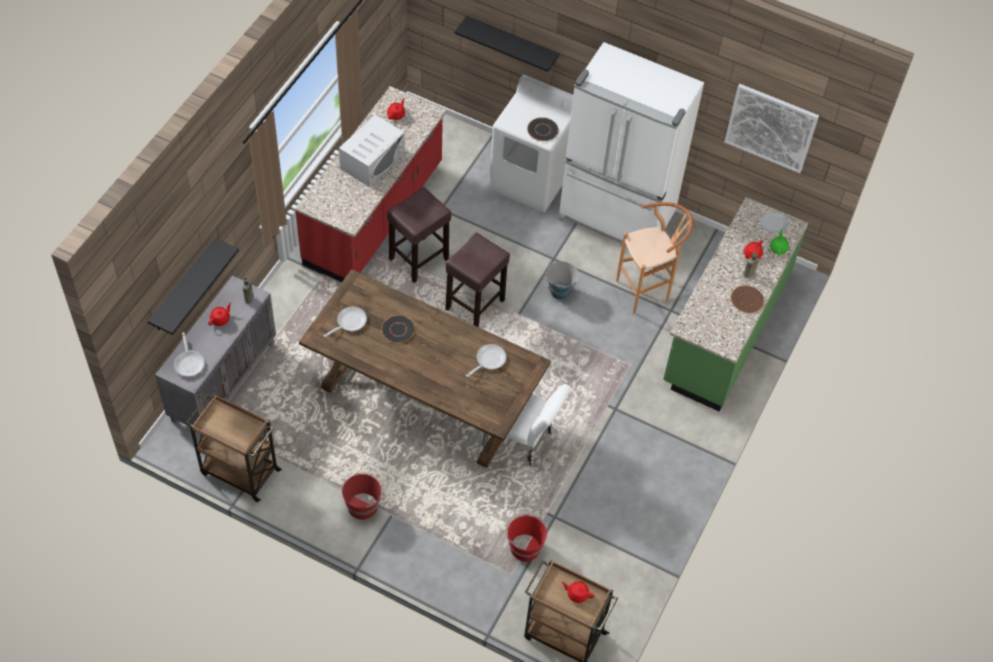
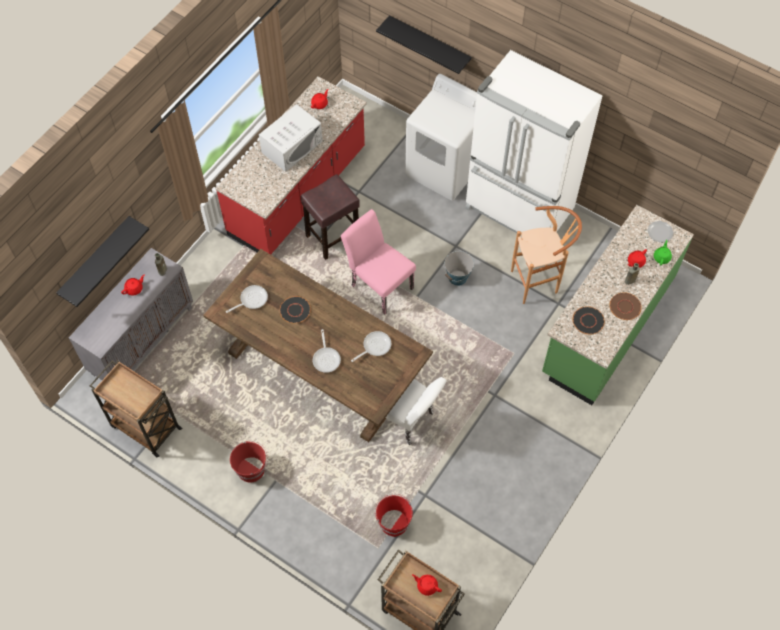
camera: 10 degrees right, 5 degrees up
frying pan [174,332,205,377] -> frying pan moved to [313,329,341,373]
brown stool [445,233,510,327] -> pink chair [341,209,416,315]
black plate [527,117,559,141] -> black plate moved to [573,306,605,334]
picture [724,84,819,173] -> none

